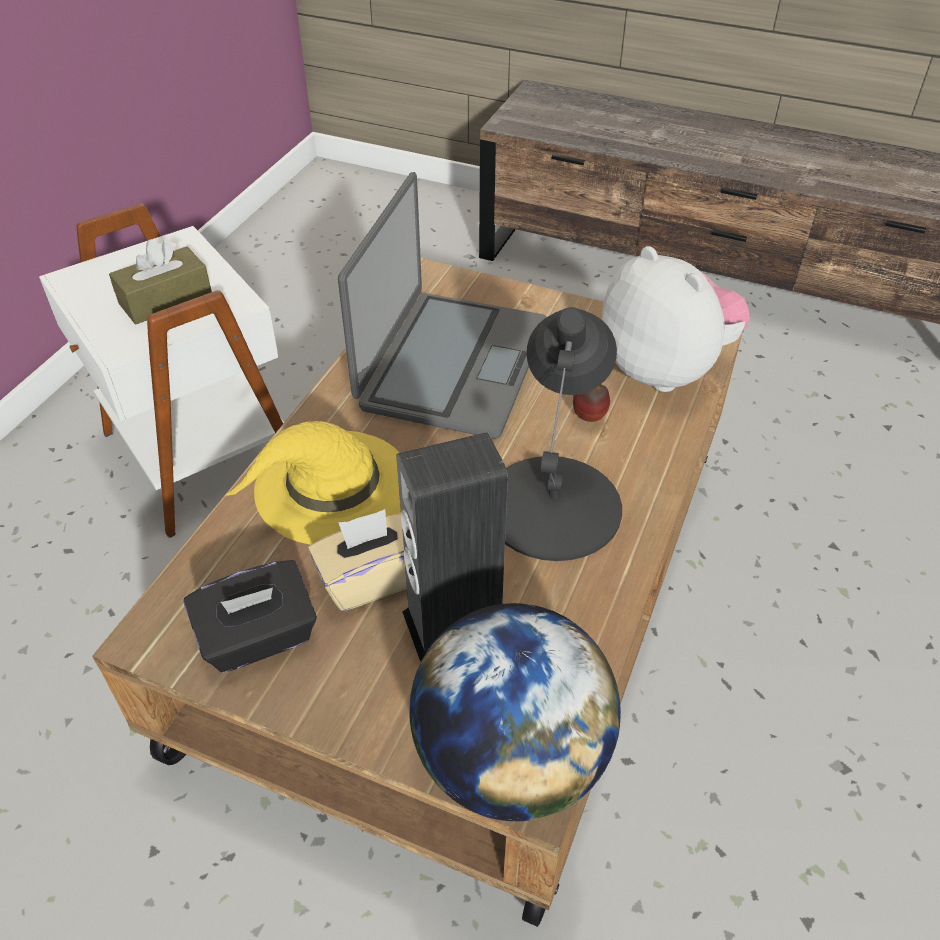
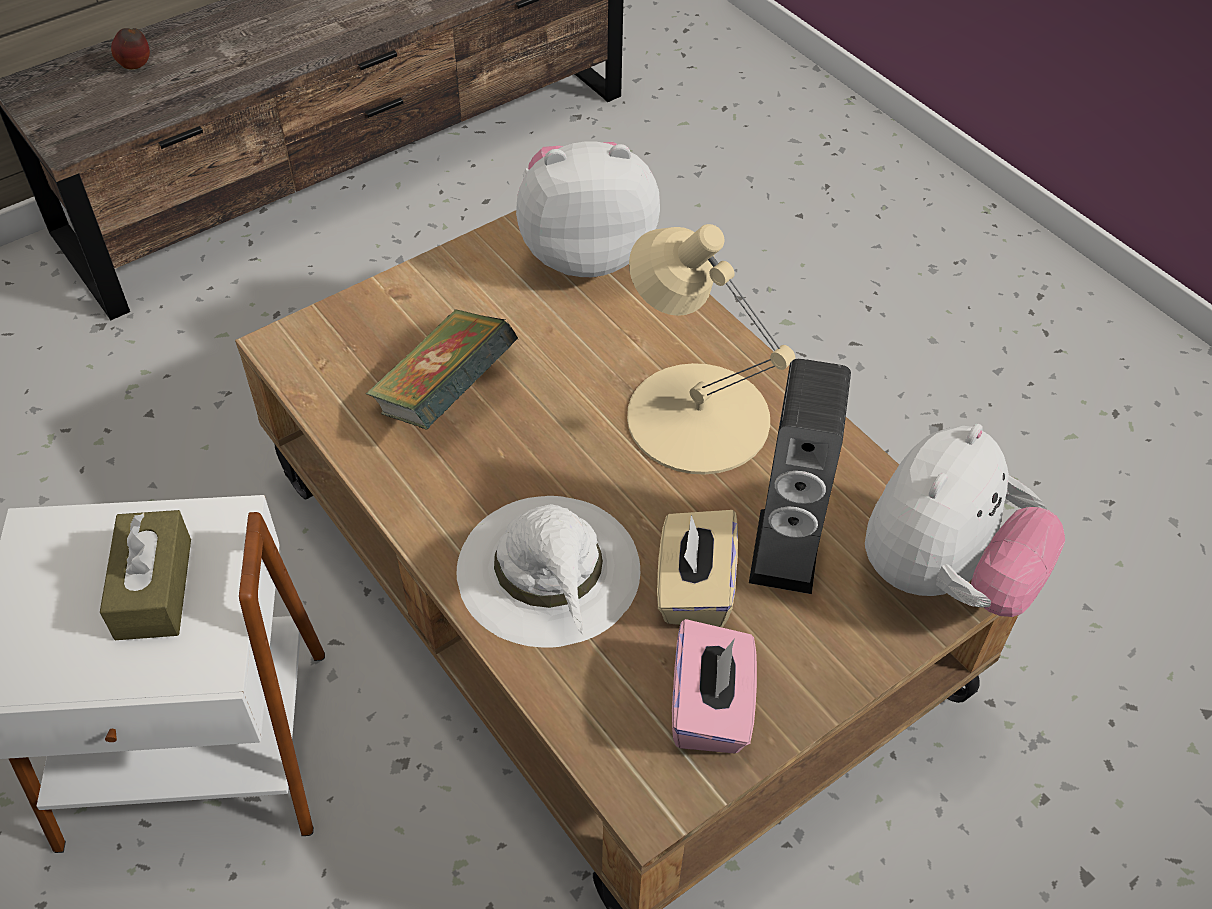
camera: 60 degrees left, 5 degrees up
black tissue box [183,560,317,673] -> pink tissue box [672,619,757,754]
yellow hat [226,421,401,545] -> white hat [457,496,640,648]
laptop [338,172,546,439] -> book [366,309,518,430]
globe [410,603,621,821] -> plush toy [865,424,1065,617]
black table lamp [505,307,622,561] -> beige table lamp [627,224,795,475]
apple [573,384,610,422] -> apple moved to [111,28,150,70]

